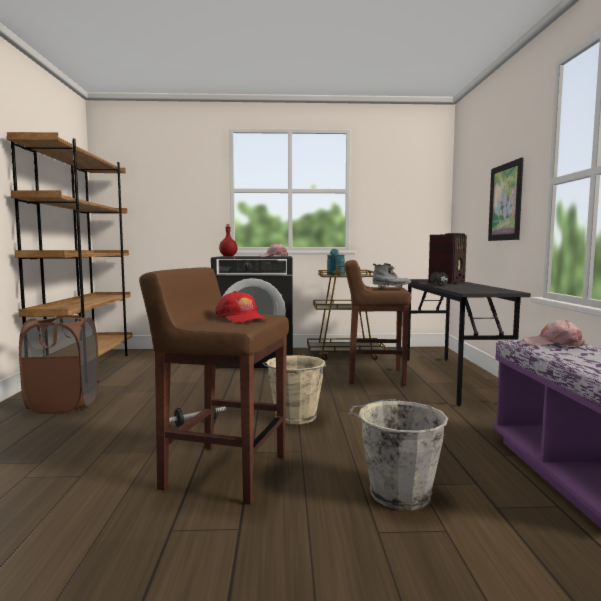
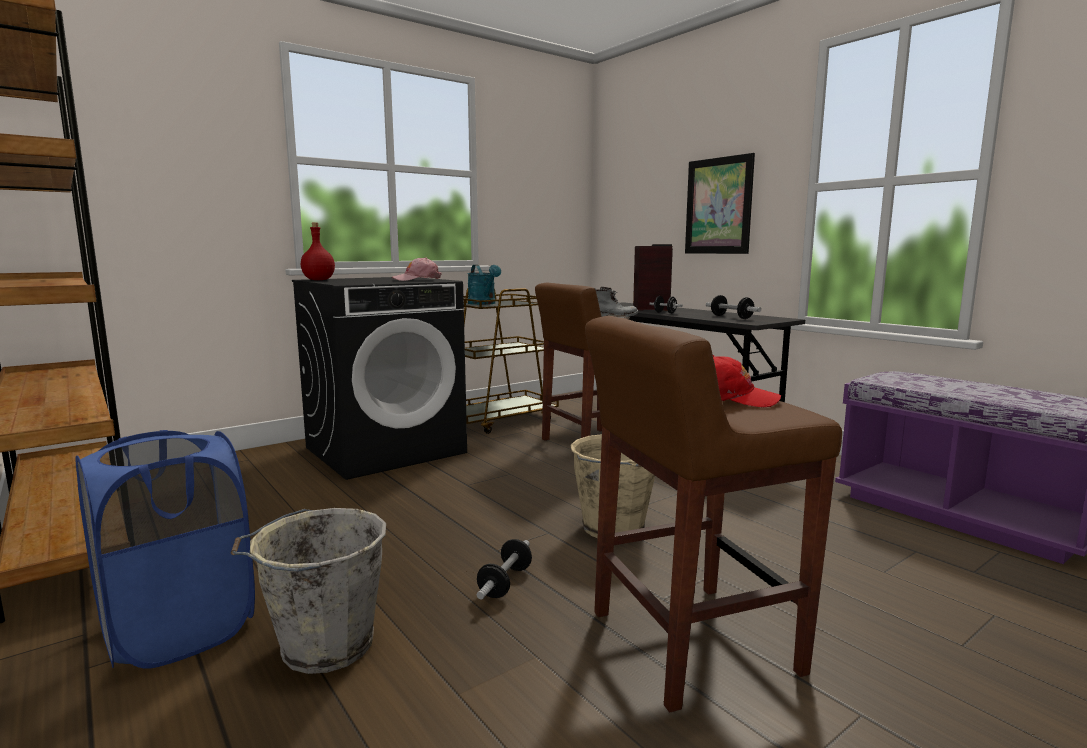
camera: 35 degrees left, 5 degrees up
brown laundry basket [19,315,99,414] -> blue laundry basket [75,430,255,669]
grey bucket [348,399,448,510] -> grey bucket moved to [231,508,386,674]
pink cap [523,320,585,347] -> none
none -> dumbbell [706,295,761,319]

